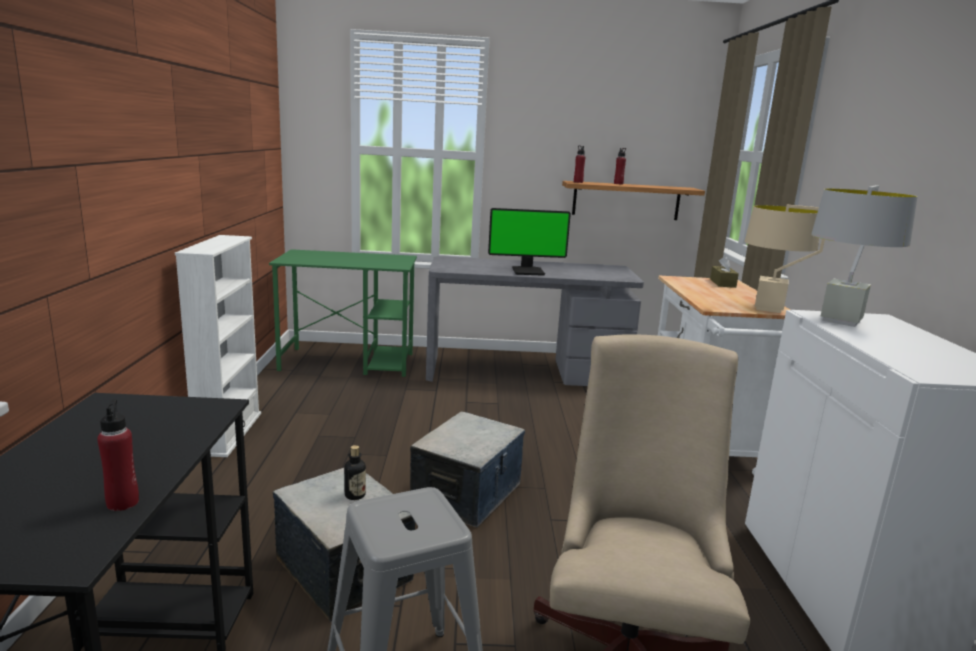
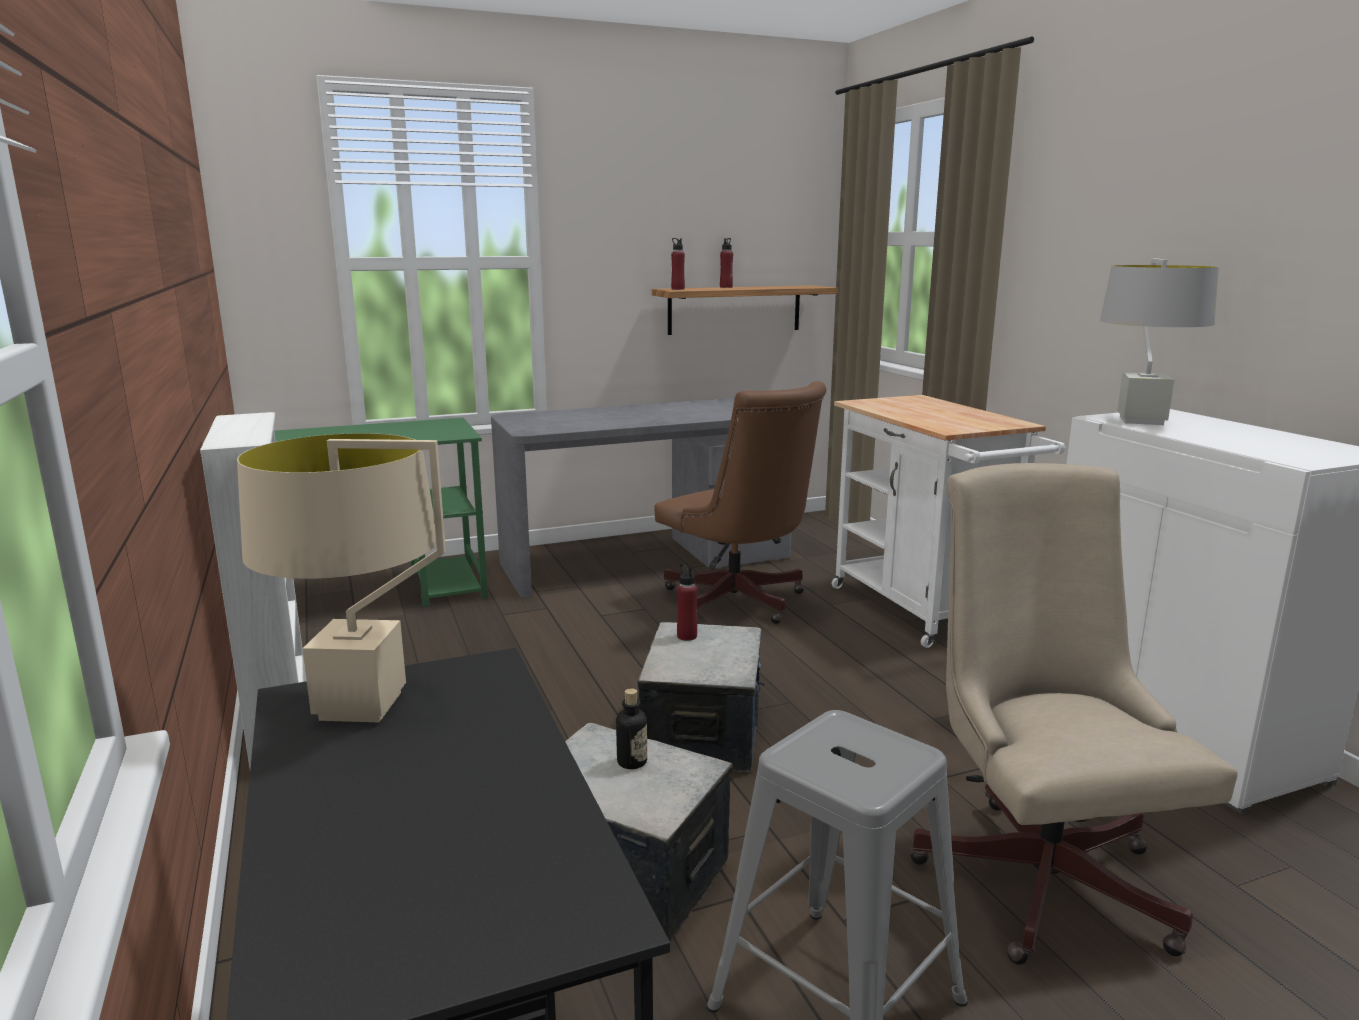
camera: 20 degrees left, 0 degrees up
red bottle [97,399,139,511] -> red bottle moved to [677,564,697,641]
monitor [488,208,571,276] -> none
brown tissue box [710,256,739,288] -> none
beige table lamp [744,205,825,313] -> beige table lamp moved to [237,433,446,722]
none -> brown office chair [654,381,826,624]

